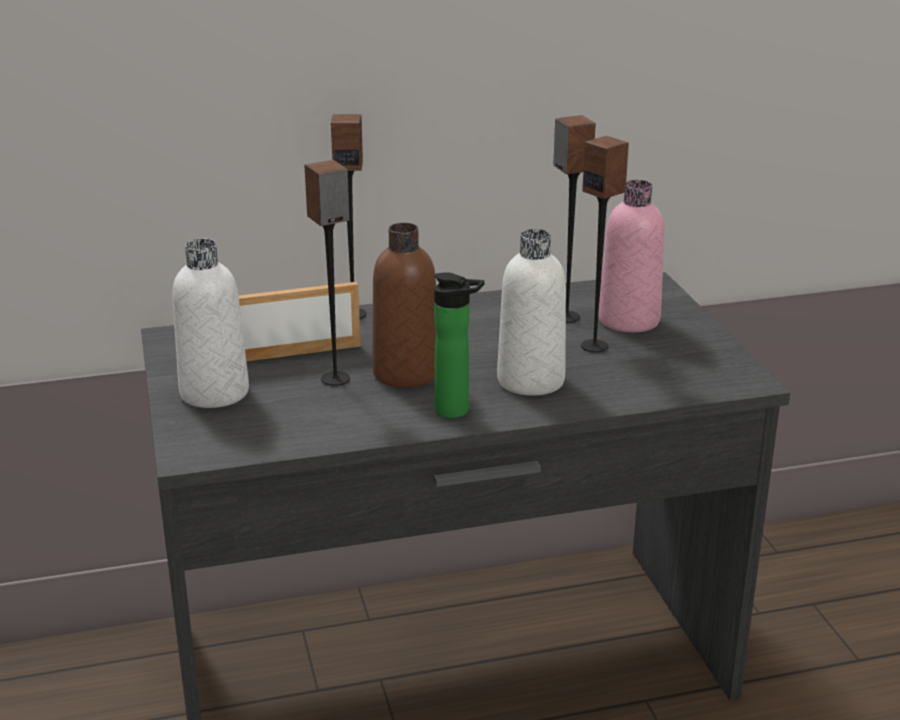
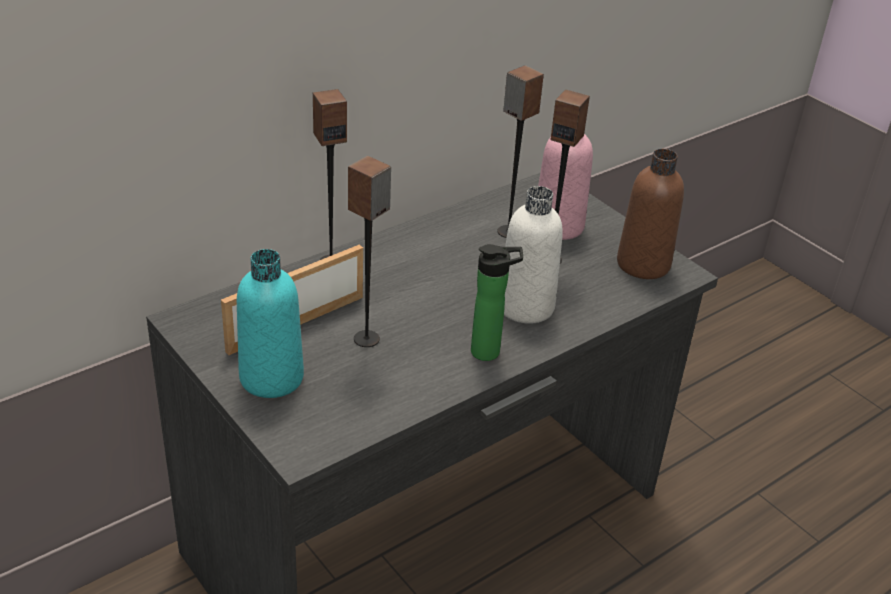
camera: 25 degrees left, 10 degrees up
white bottle [172,239,249,408] -> turquoise bottle [237,249,304,398]
brown bottle [372,223,436,388] -> brown bottle moved to [617,149,684,279]

